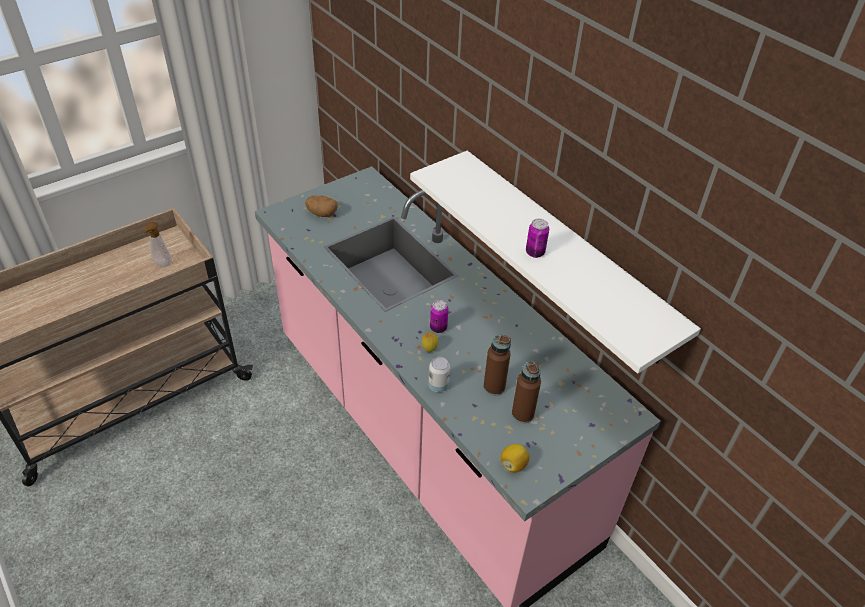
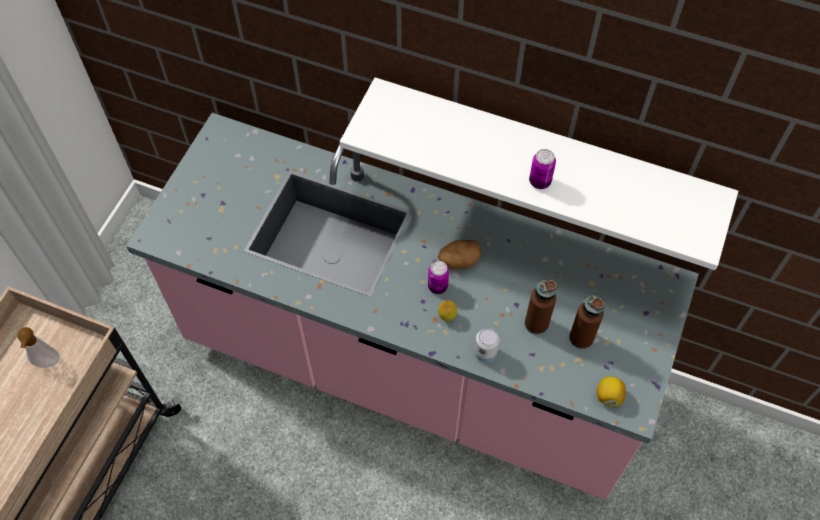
camera: 30 degrees left, 15 degrees up
potato [305,196,338,217] -> potato moved to [437,240,481,269]

